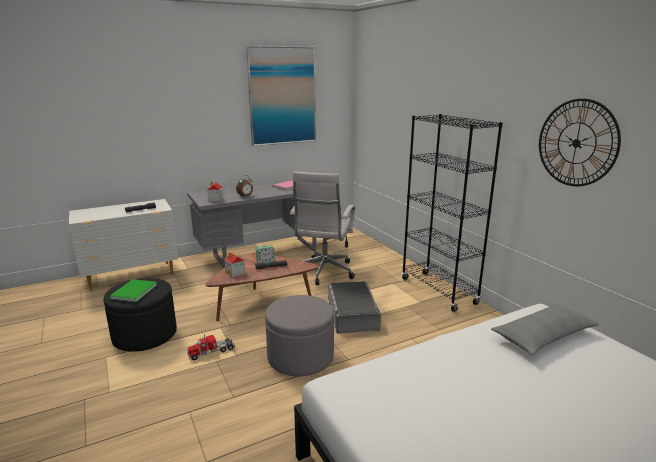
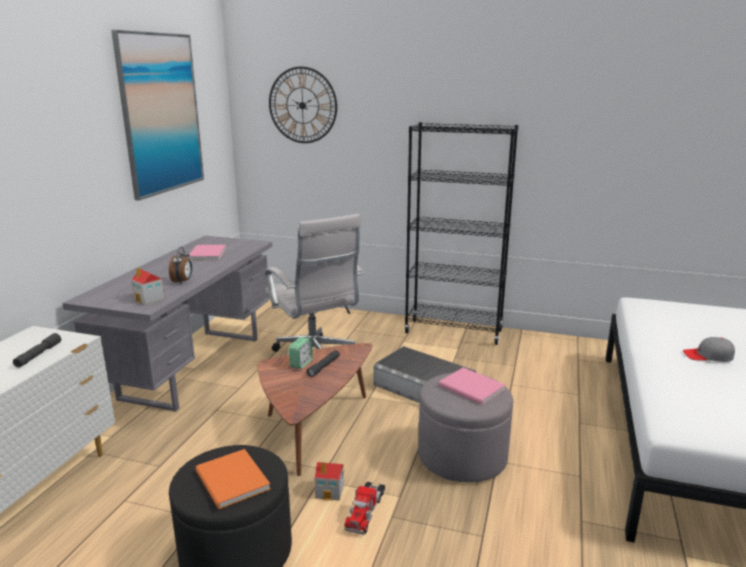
camera: 45 degrees left, 0 degrees up
green book [109,279,157,302] -> orange book [195,449,270,509]
toy house [224,252,245,277] -> toy house moved to [315,462,344,501]
grey pillow [491,303,599,355] -> none
wall clock [539,99,621,186] -> wall clock moved to [269,67,337,143]
none -> pink book [439,367,506,405]
none -> grey cap [683,337,735,362]

